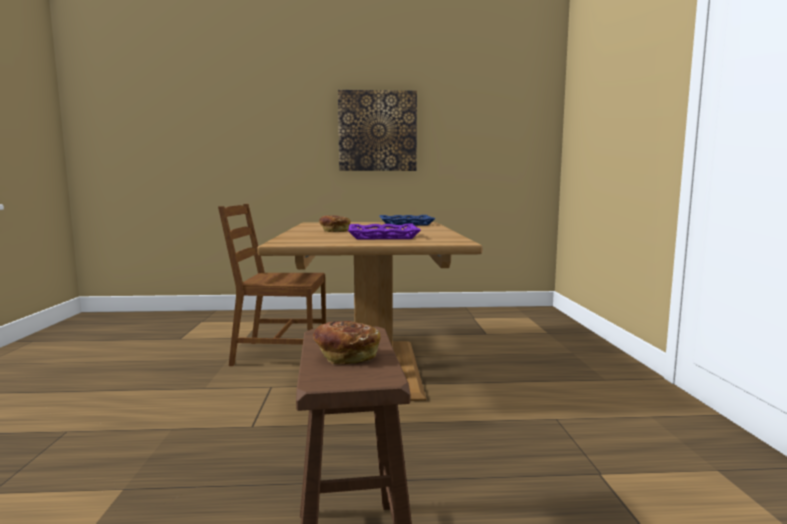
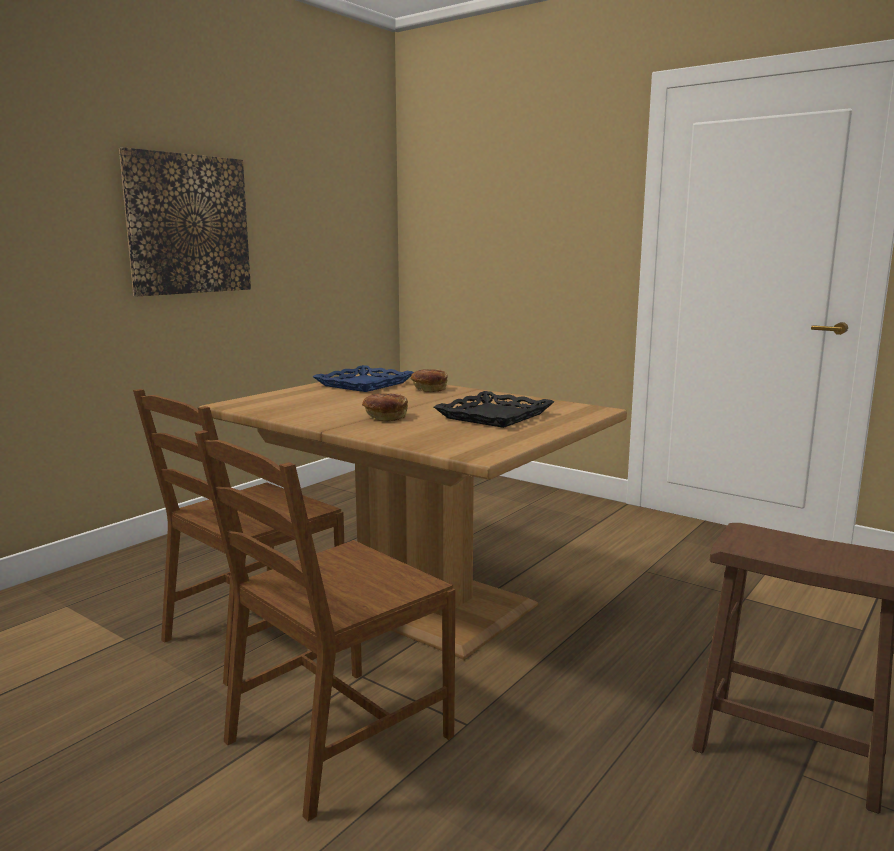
camera: 50 degrees left, 5 degrees up
bread [313,321,381,365] -> bread moved to [411,369,448,392]
purple tray [348,224,421,240] -> black tray [434,391,554,428]
none -> brown chair [195,430,456,822]

